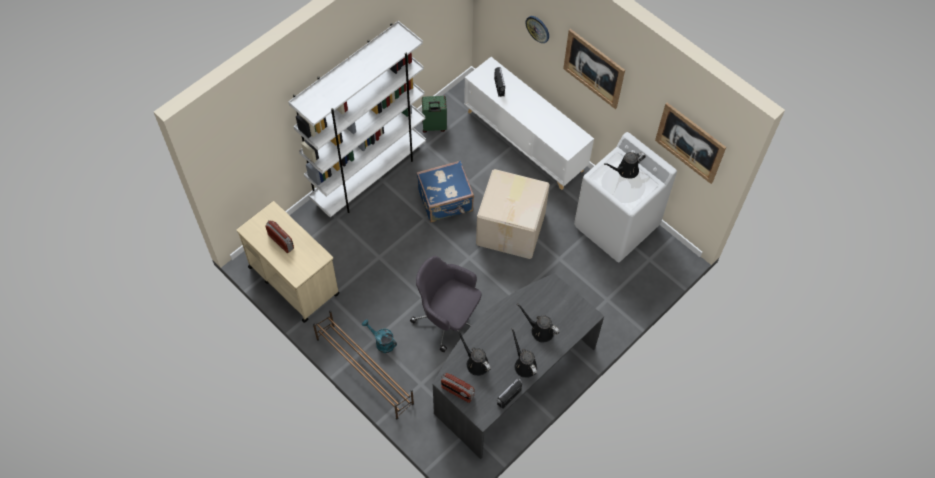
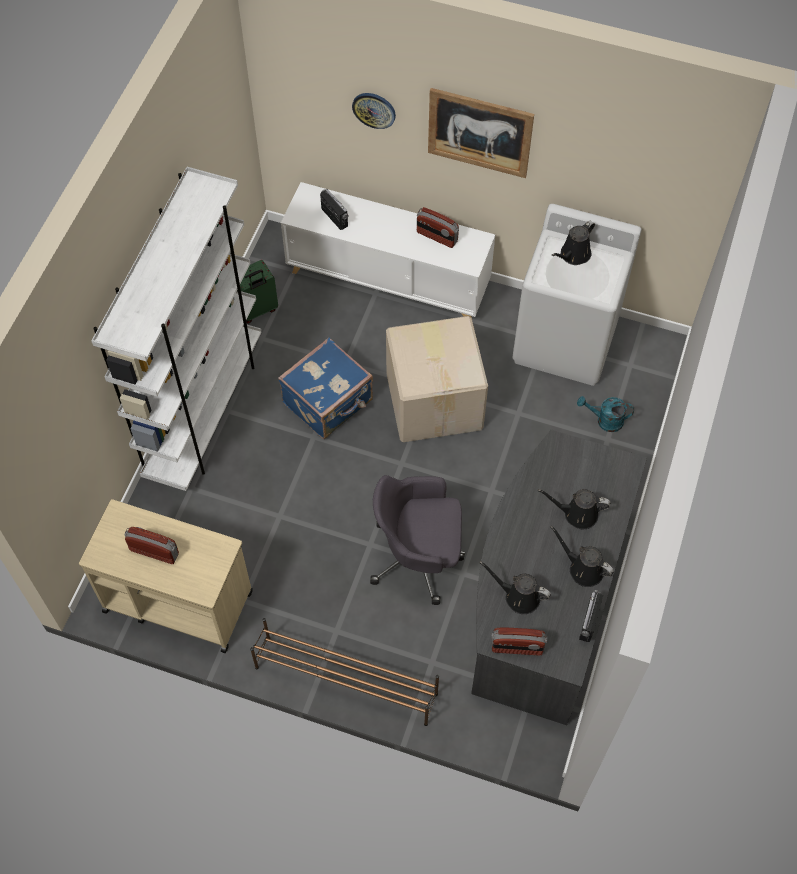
camera: 25 degrees left, 0 degrees up
turquoise watering can [362,320,397,353] -> turquoise watering can moved to [577,396,634,432]
picture [655,103,726,184] -> none
none -> radio [417,207,459,248]

